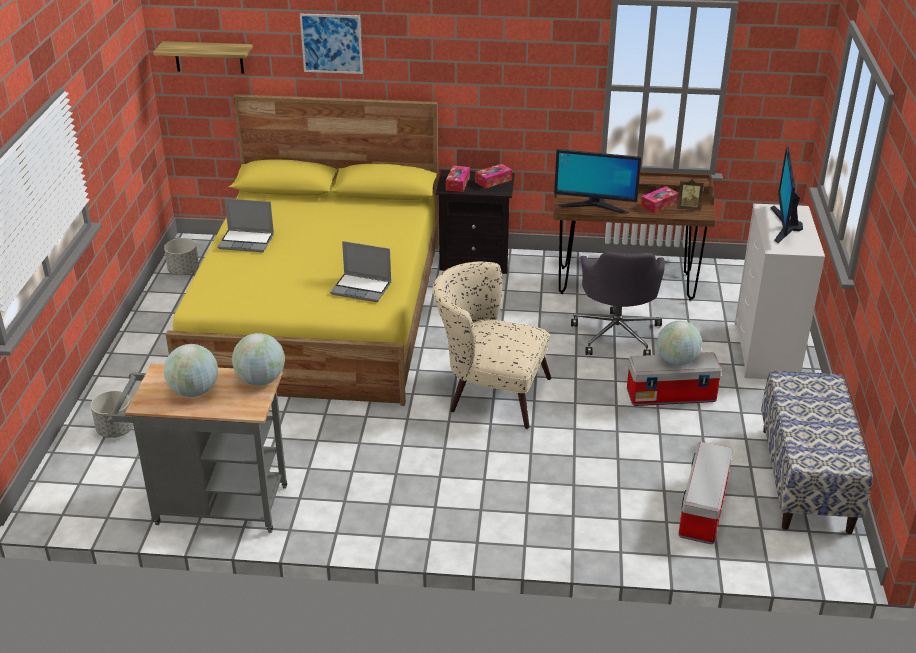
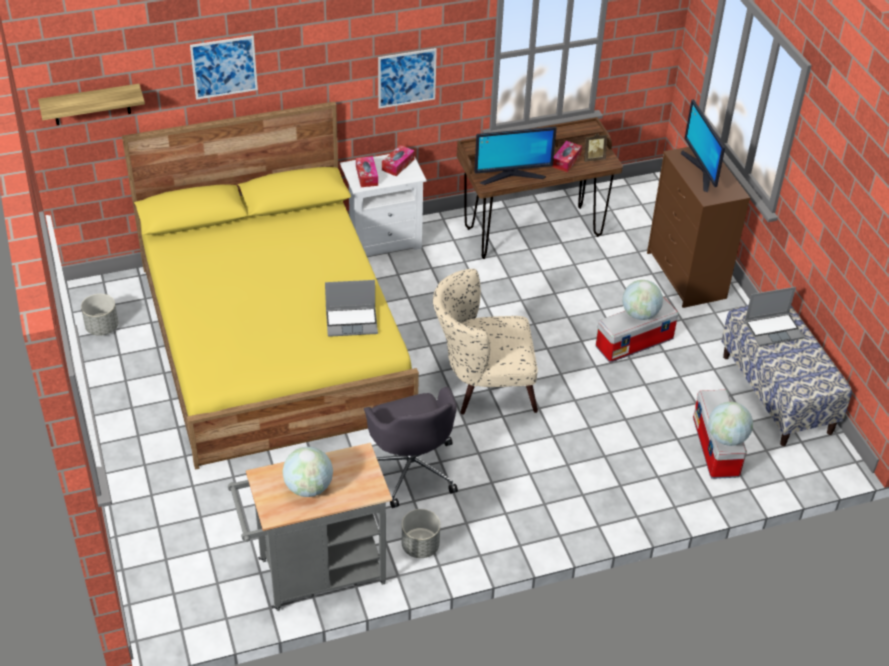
camera: 25 degrees left, 10 degrees up
grey planter [91,391,134,438] -> grey planter moved to [402,509,440,558]
laptop [217,198,274,252] -> laptop moved to [744,287,804,346]
globe [232,333,285,385] -> globe moved to [708,402,753,446]
black nightstand [436,170,515,274] -> white nightstand [340,154,427,256]
grey office chair [571,252,665,356] -> grey office chair moved to [364,387,458,508]
white dresser [735,204,825,379] -> brown dresser [647,147,750,308]
none -> picture [378,48,437,109]

